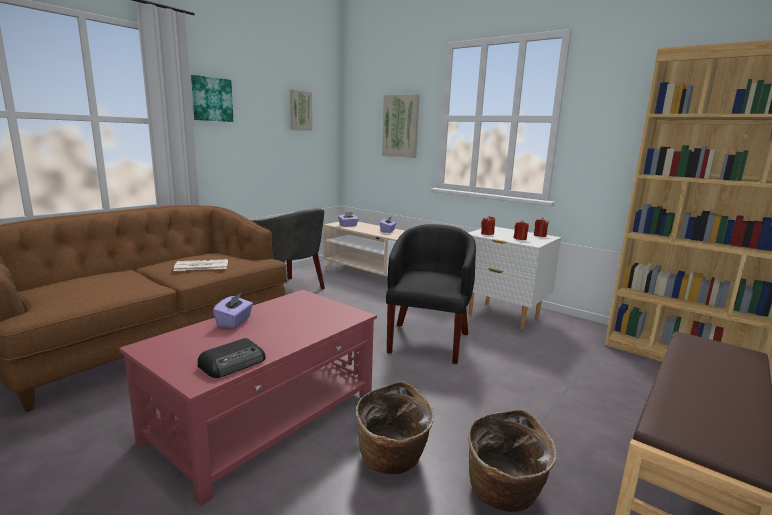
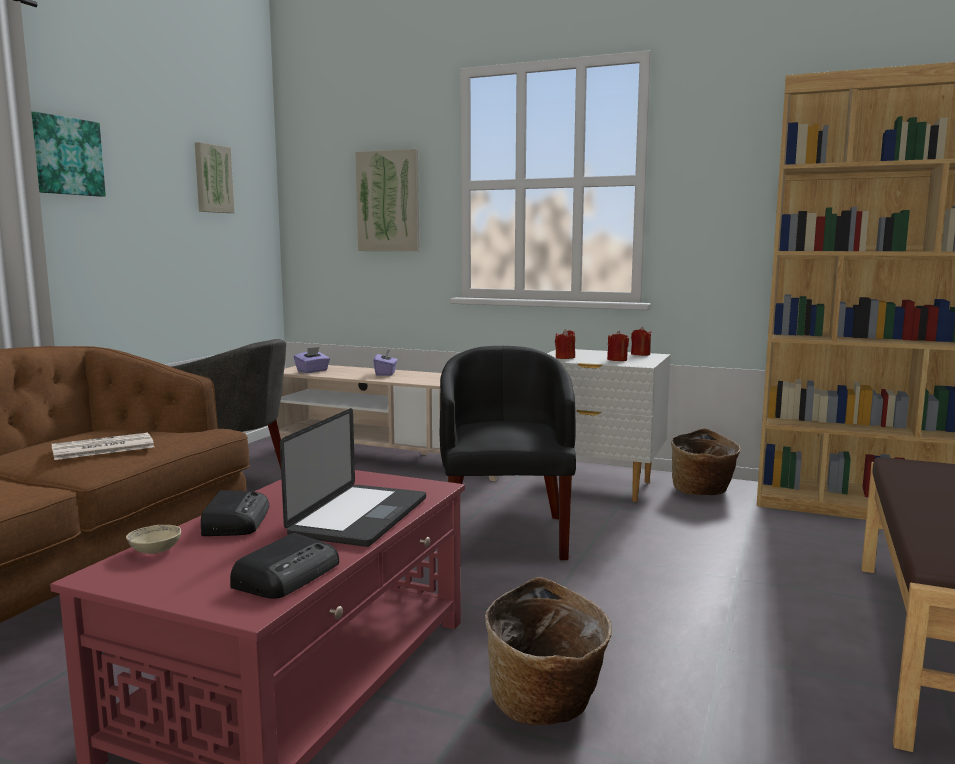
camera: 15 degrees left, 5 degrees down
purple tissue box [213,293,253,328] -> radio [201,490,269,536]
basket [468,410,557,512] -> basket moved to [671,428,741,495]
none -> beige bowl [126,525,181,554]
none -> laptop [280,408,426,547]

